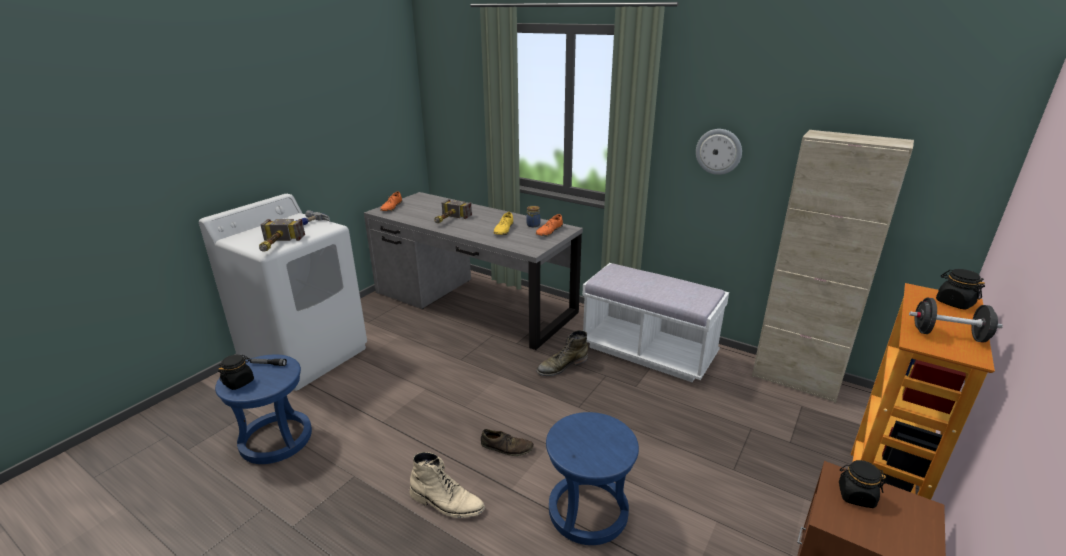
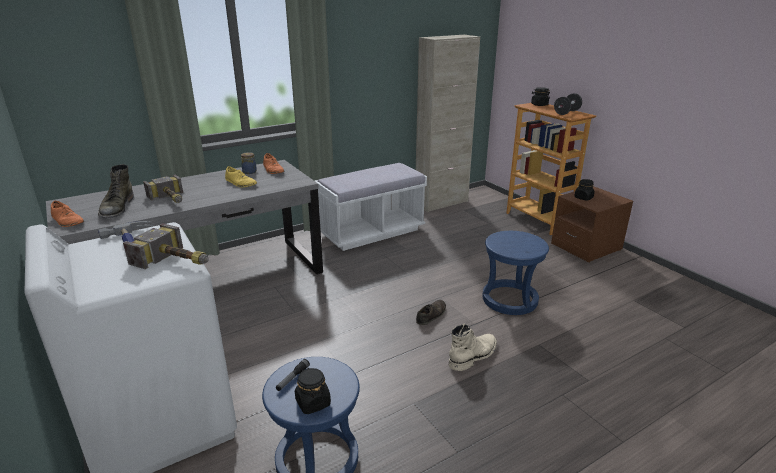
camera: 65 degrees left, 0 degrees up
green boot [536,330,588,376] -> green boot moved to [98,164,134,218]
wall clock [696,129,742,175] -> none

